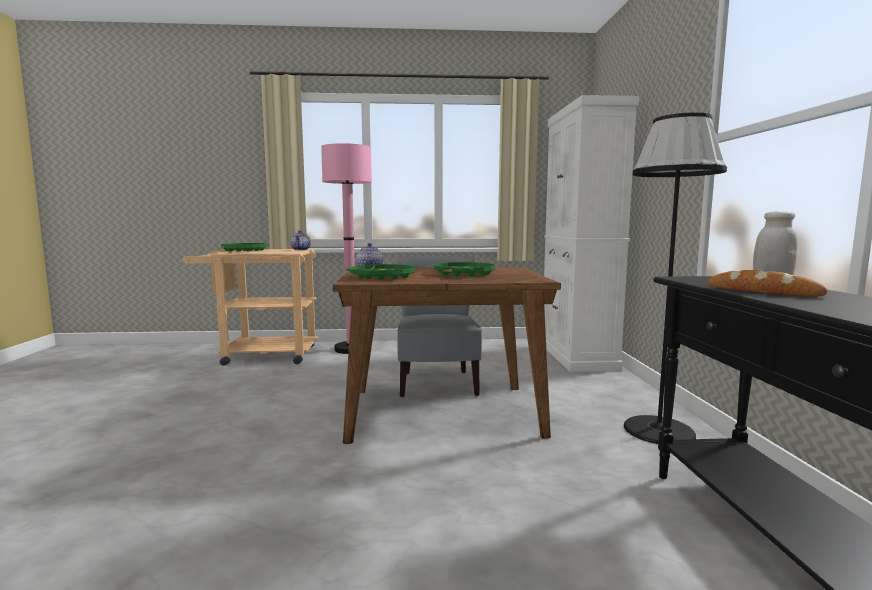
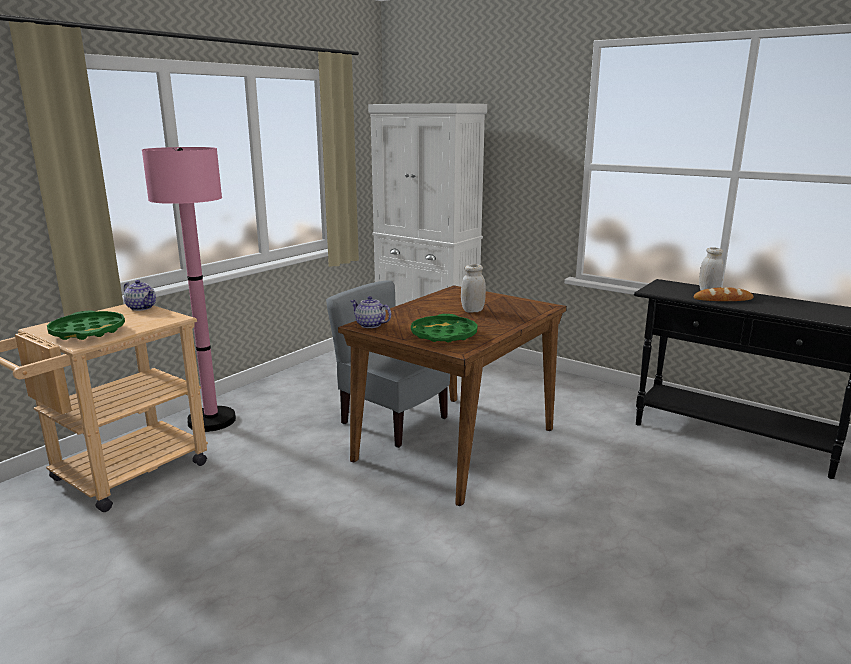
camera: 50 degrees left, 10 degrees up
green tray [434,262,495,277] -> white jar [461,264,486,313]
black floor lamp [624,112,727,444] -> none

